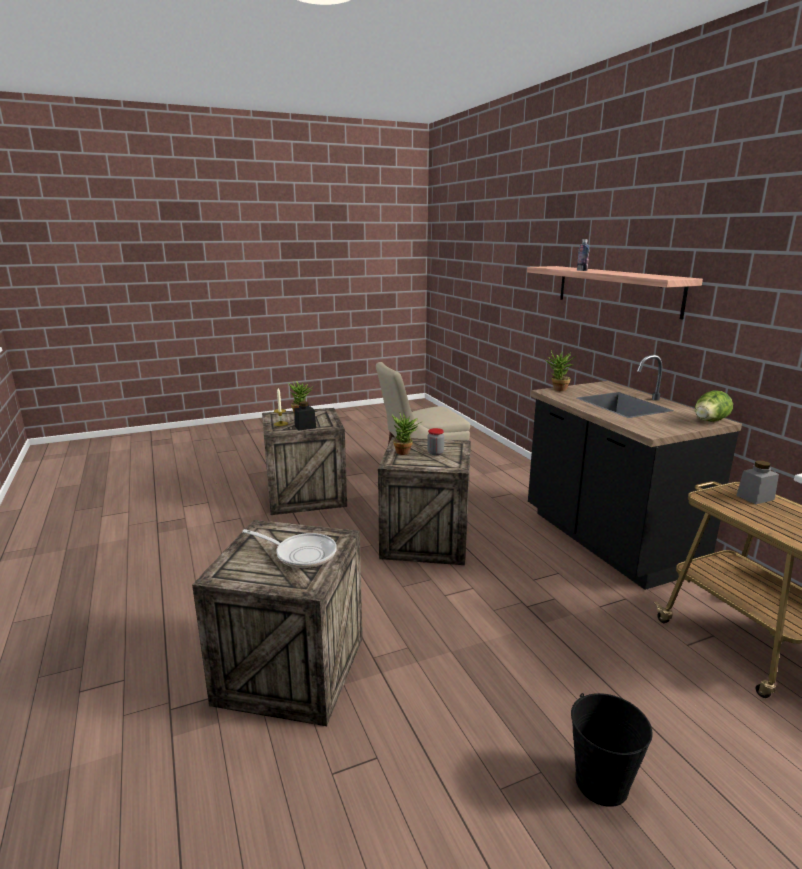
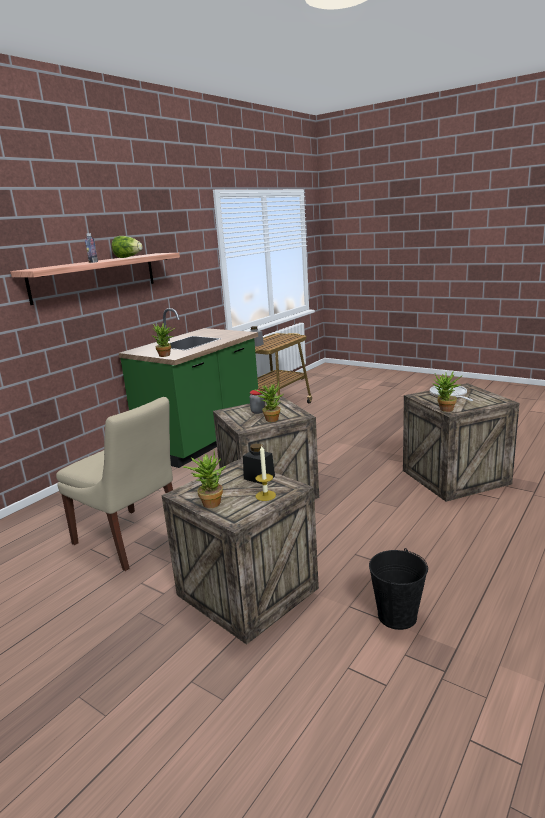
camera: 120 degrees left, 0 degrees up
black counter [528,355,742,590] -> green counter [119,308,258,468]
black bucket [571,693,653,807] -> black bucket moved to [369,548,428,630]
lettuce [695,391,733,422] -> lettuce moved to [112,236,143,258]
none -> potted plant [433,372,462,412]

